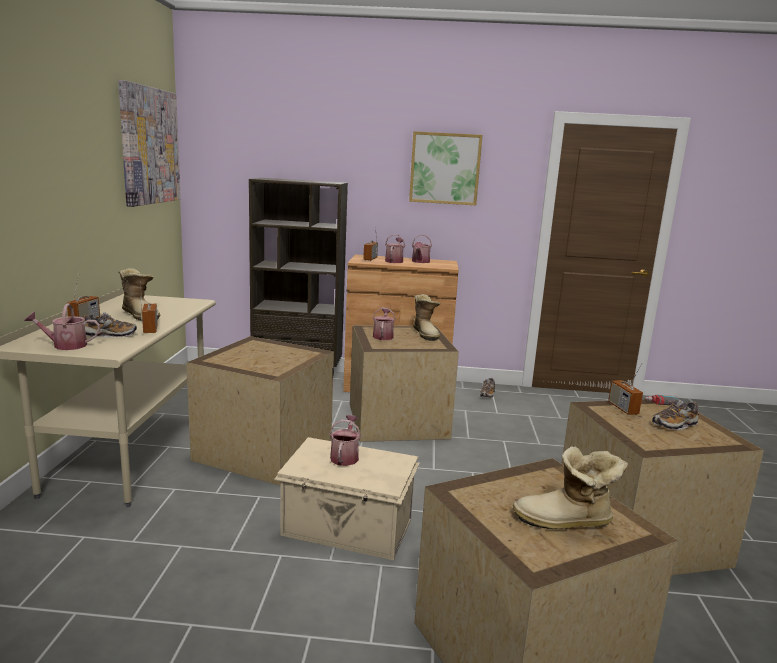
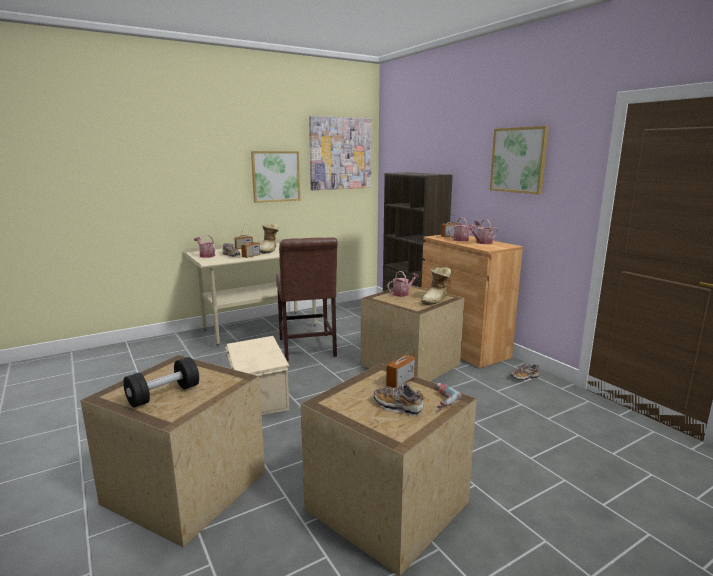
camera: 55 degrees right, 0 degrees up
crate [186,336,334,486] -> brown chair [276,237,338,361]
watering can [330,415,361,466] -> none
boot [513,446,628,529] -> black dumbbell [123,357,199,408]
none -> picture [251,151,300,203]

